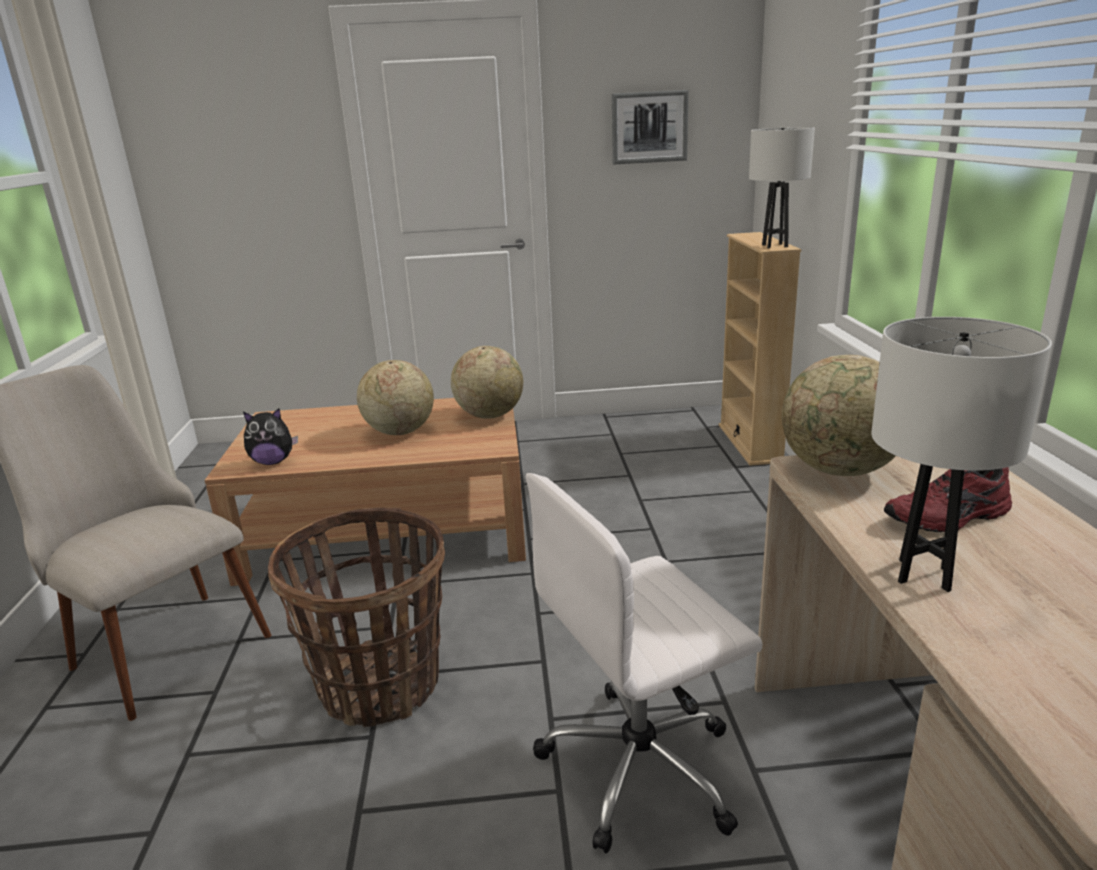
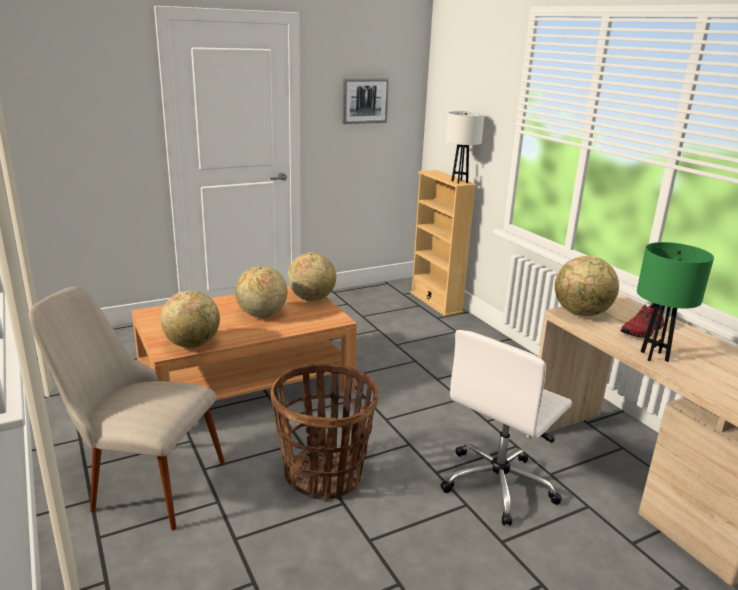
camera: 25 degrees left, 0 degrees up
plush toy [243,408,298,465] -> globe [160,290,220,348]
white table lamp [871,317,1052,592] -> green table lamp [637,242,714,362]

